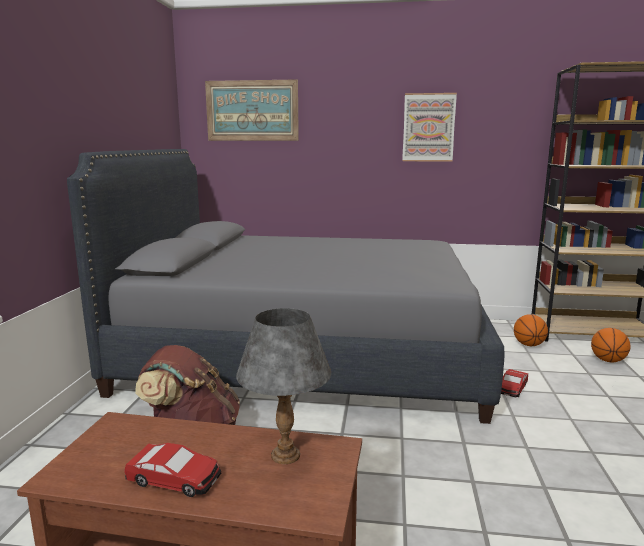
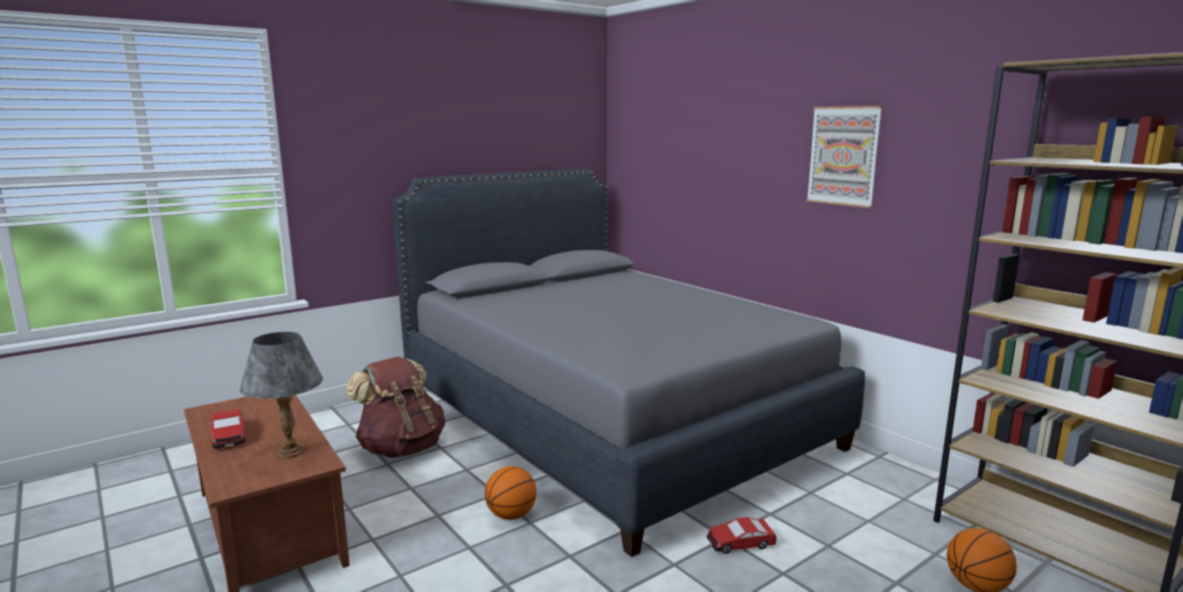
camera: 45 degrees right, 0 degrees up
picture [205,79,299,141] -> none
basketball [514,314,548,346] -> basketball moved to [485,466,537,520]

